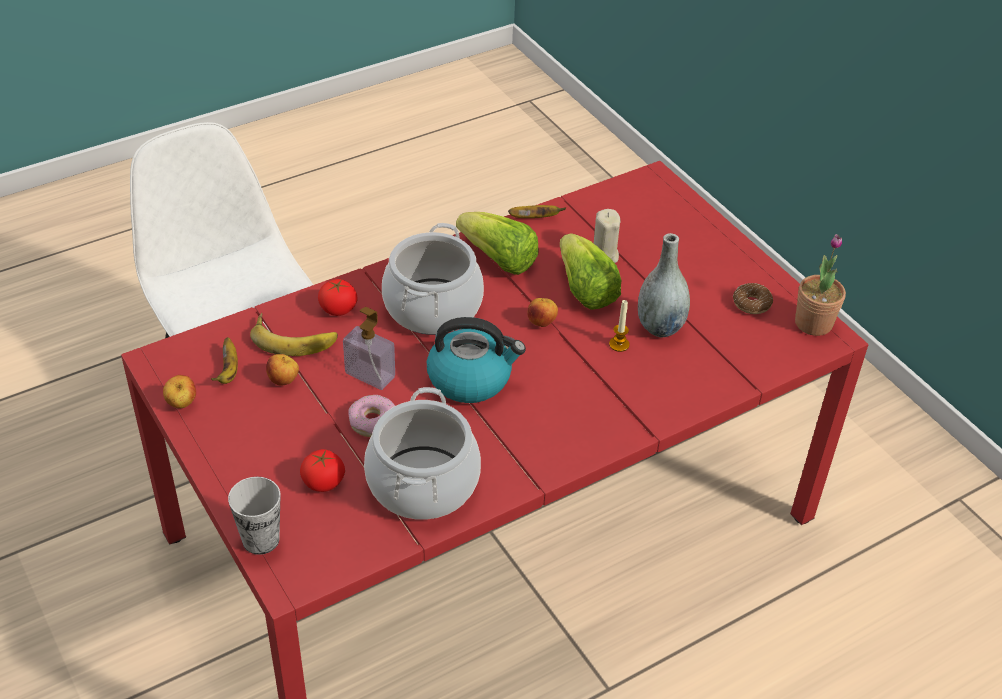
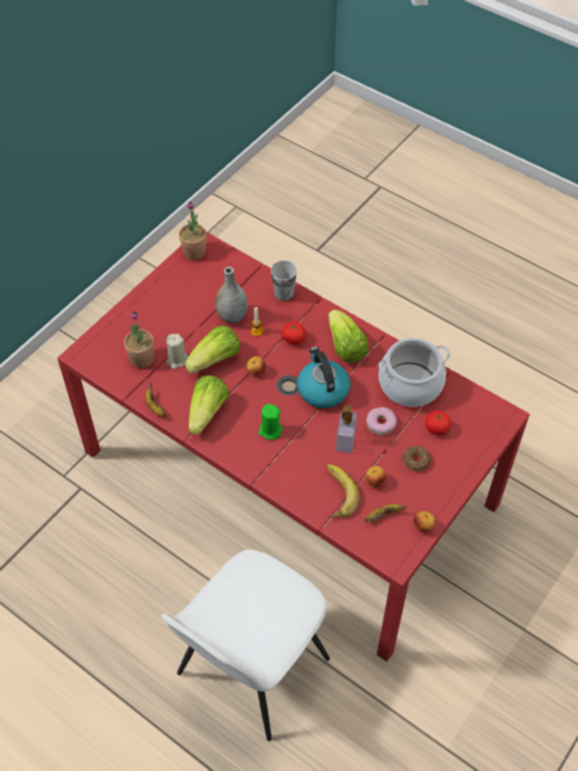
camera: 110 degrees left, 10 degrees up
cup [228,477,280,555] -> cup moved to [271,260,297,301]
tomato [318,279,357,316] -> tomato moved to [282,321,306,345]
cooking pot [382,223,484,335] -> green candle [258,404,283,440]
donut [733,283,773,314] -> donut moved to [403,446,431,471]
none -> potted plant [124,311,154,368]
none -> lettuce [328,309,369,363]

